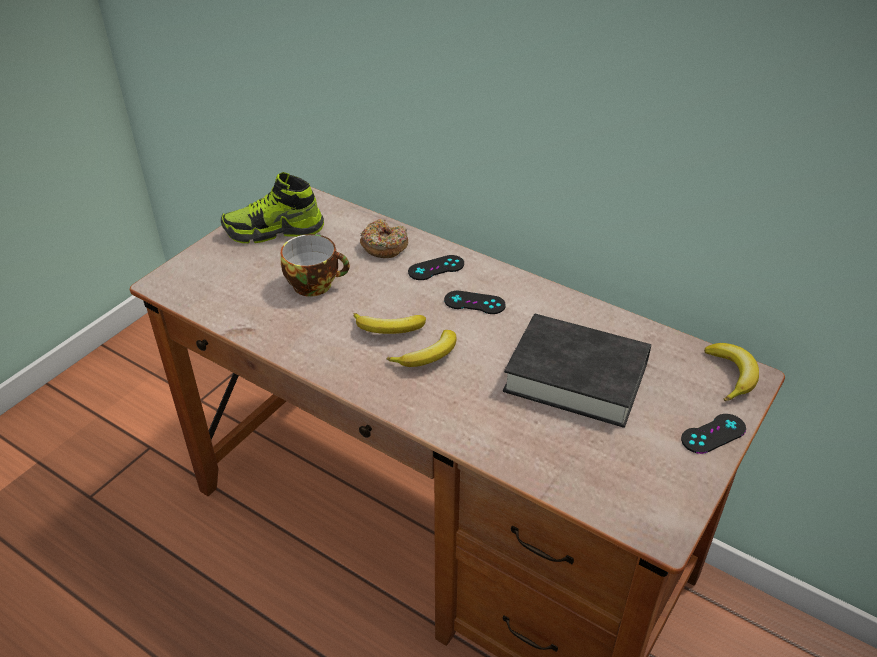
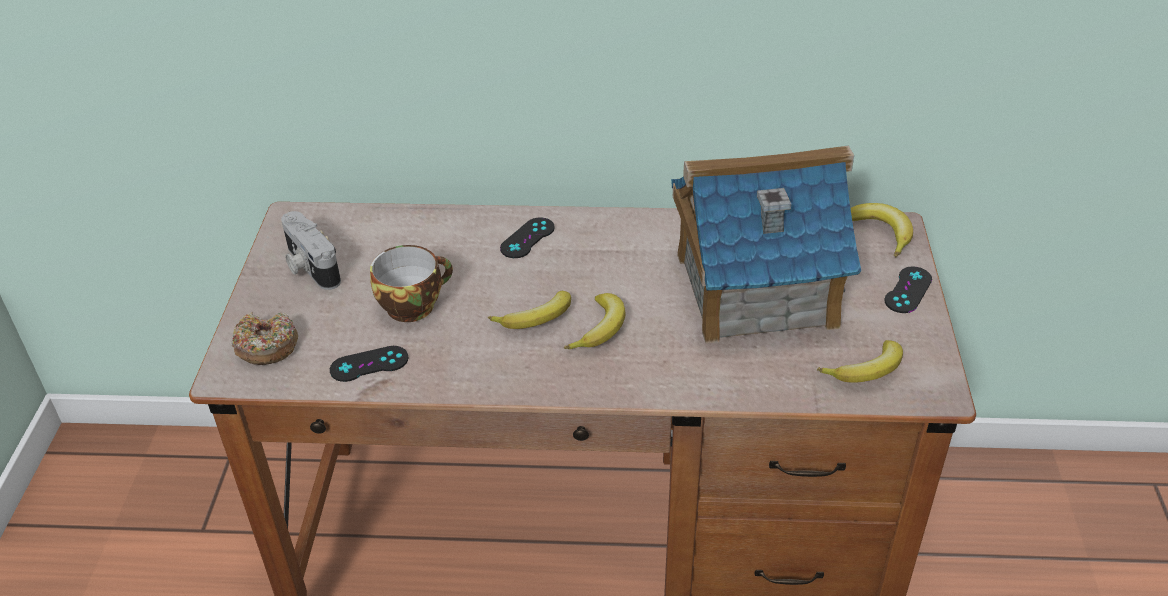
camera: 30 degrees left, 0 degrees up
shoe [221,172,324,243] -> camera [281,211,341,290]
donut [360,219,408,258] -> donut moved to [231,312,298,365]
black game controller [444,291,506,314] -> black game controller moved to [330,346,408,382]
black book [503,314,651,428] -> toy house [671,145,861,344]
none -> banana [817,340,903,382]

